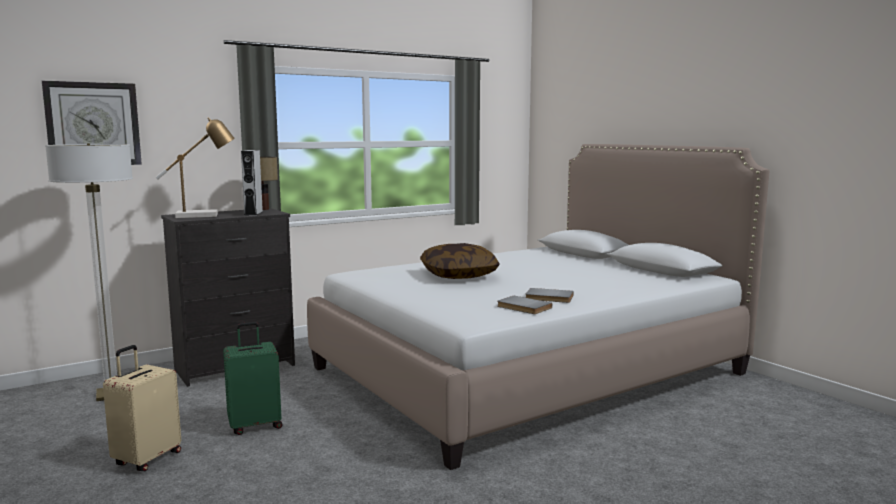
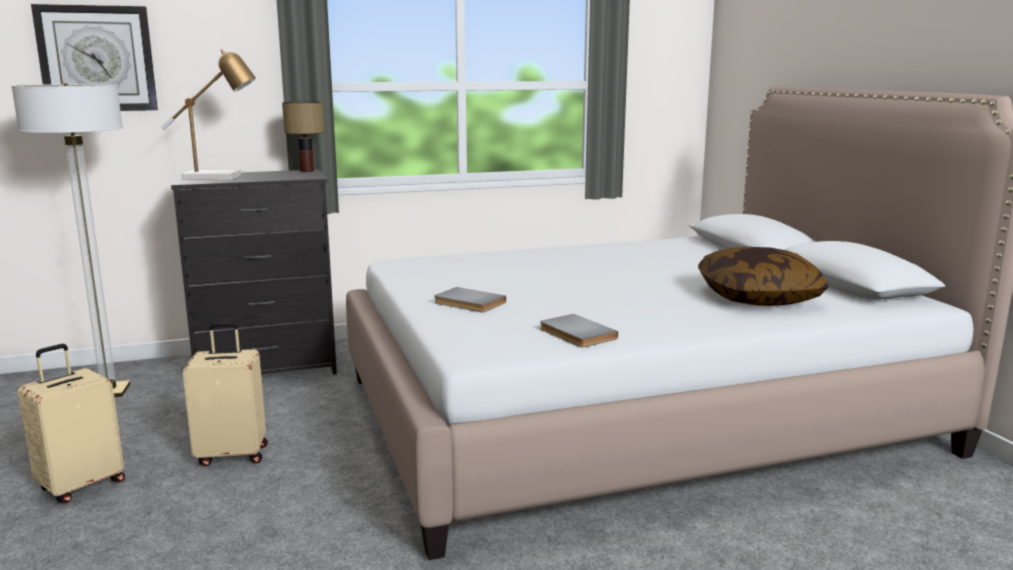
camera: 15 degrees right, 5 degrees up
green suitcase [223,322,282,435] -> beige suitcase [182,322,268,466]
grey speaker [241,150,263,215] -> none
pillow [420,243,500,279] -> pillow moved to [698,247,829,306]
grey book [526,288,574,303] -> grey book moved to [434,287,506,312]

